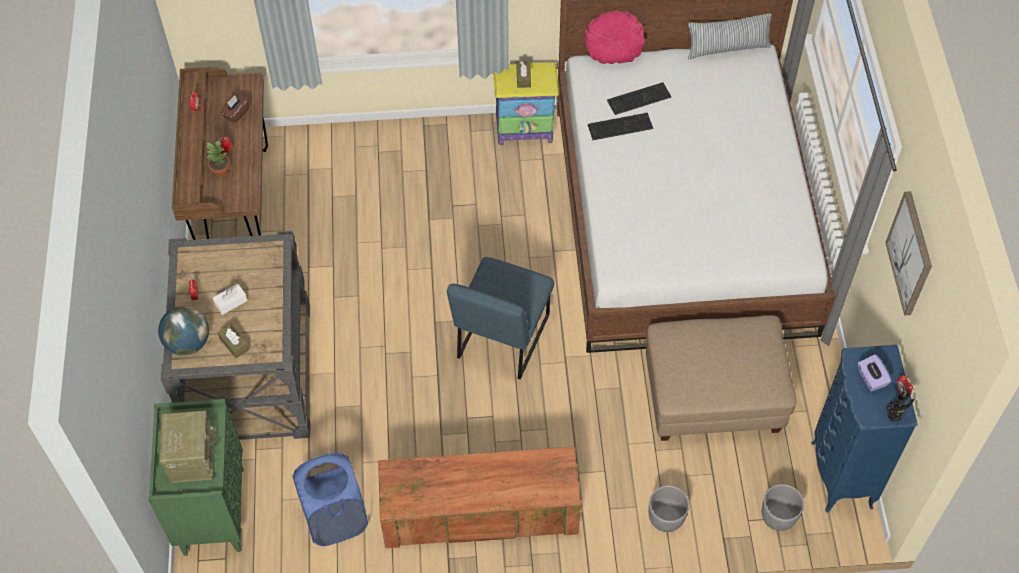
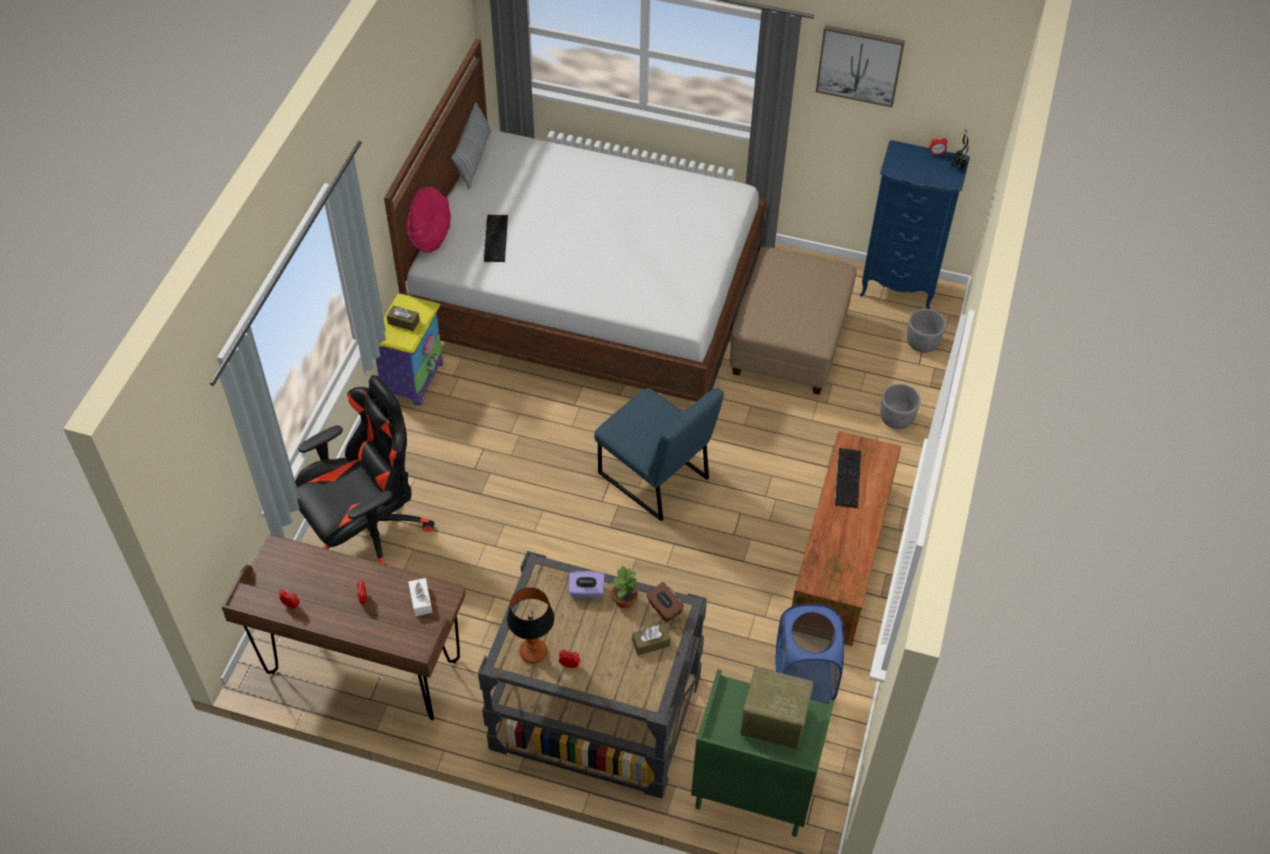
camera: 70 degrees left, 5 degrees down
globe [158,306,209,355] -> none
potted plant [206,141,230,176] -> potted plant moved to [612,565,638,608]
white tissue box [213,284,248,315] -> white tissue box moved to [408,578,433,616]
brown tissue box [220,95,250,123] -> brown tissue box moved to [646,582,684,622]
keyboard [588,113,653,140] -> keyboard moved to [835,448,861,508]
purple tissue box [858,354,891,391] -> purple tissue box moved to [569,571,604,598]
none -> black office chair [295,375,434,565]
none -> table lamp [507,587,554,664]

